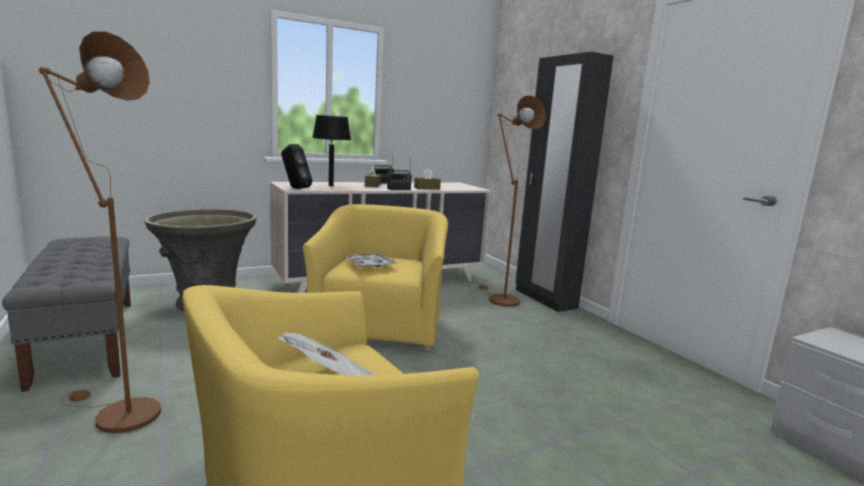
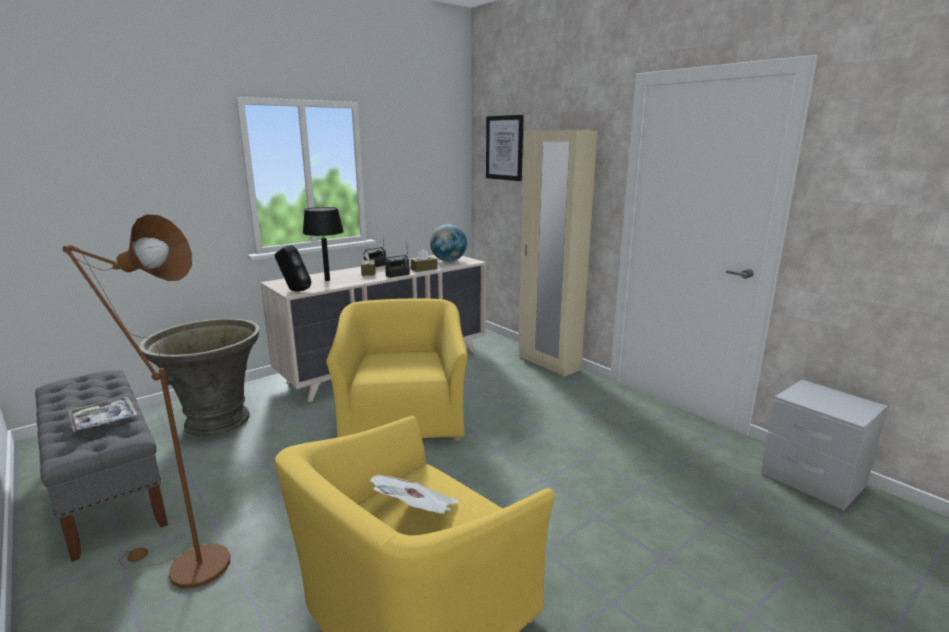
camera: 10 degrees left, 5 degrees up
tray [344,253,398,267] -> tray moved to [68,397,137,432]
brown floor lamp [475,95,546,307] -> none
black wardrobe [515,52,614,312] -> beige wardrobe [518,130,598,376]
none -> globe [430,224,467,262]
none -> picture [486,115,524,181]

